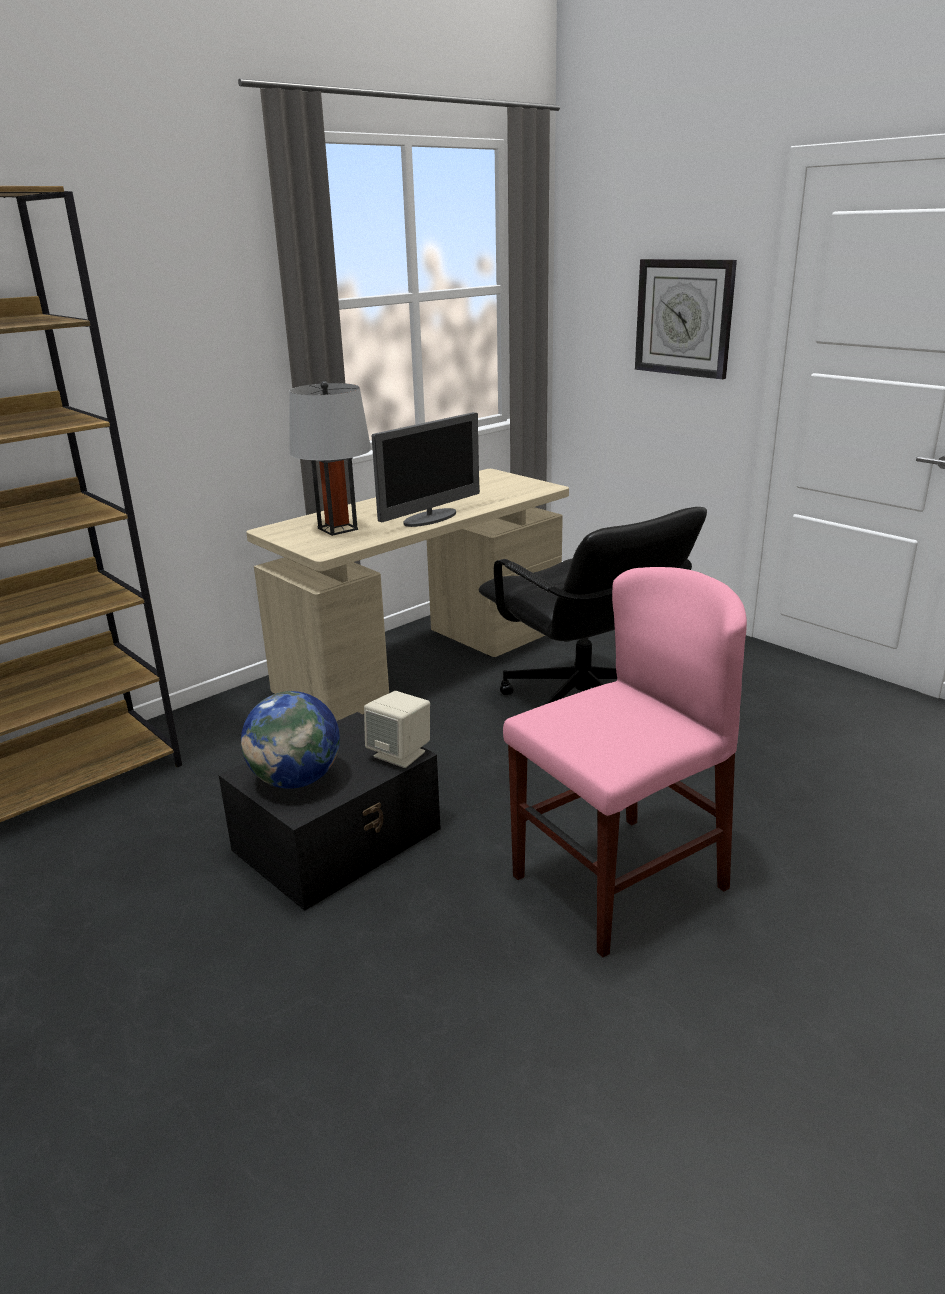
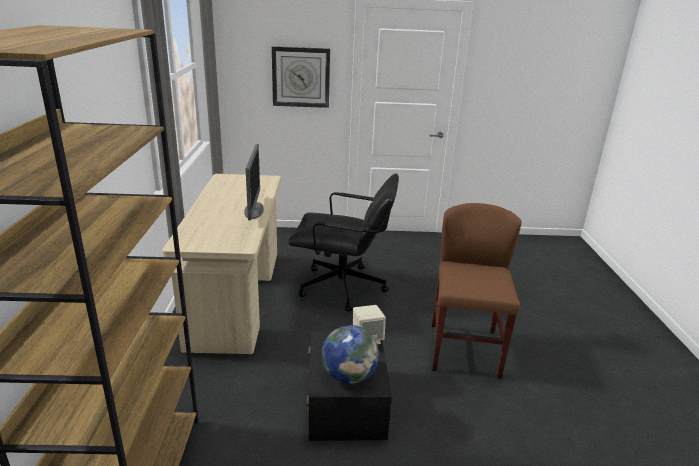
camera: 50 degrees left, 0 degrees up
grey table lamp [290,381,371,536] -> none
pink chair [503,567,747,958] -> brown chair [432,203,522,379]

